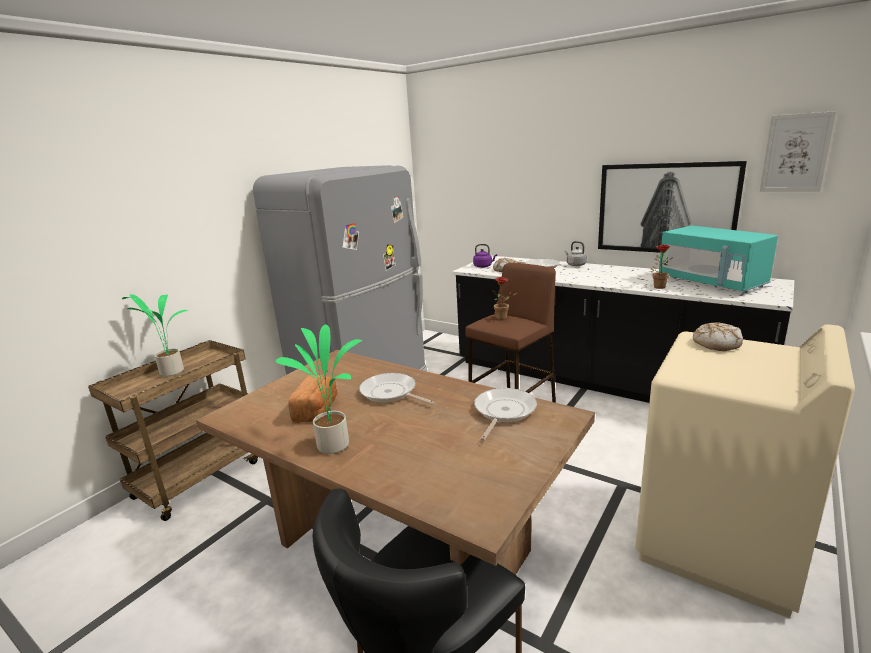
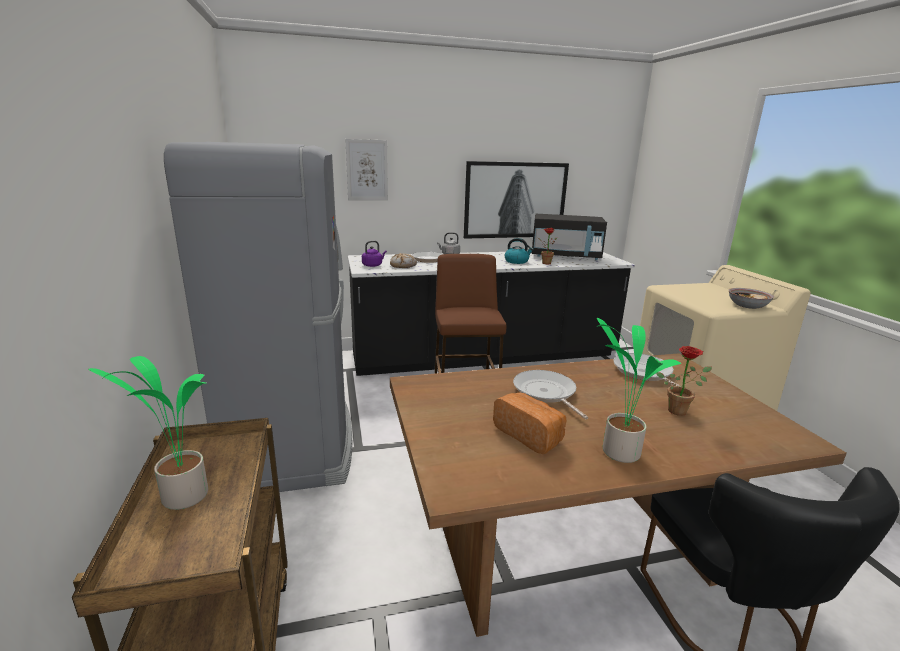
camera: 50 degrees left, 0 degrees up
frying pan [359,373,435,405] -> frying pan turned 75 degrees clockwise [513,370,588,419]
potted plant [492,277,517,320] -> potted plant moved to [656,346,712,416]
turquoise microwave [659,226,778,293] -> black microwave [532,214,607,260]
bread [693,322,743,351] -> none
picture [760,111,836,191] -> picture moved to [345,139,388,200]
none -> kettle [504,238,534,264]
none -> bowl [729,288,774,309]

